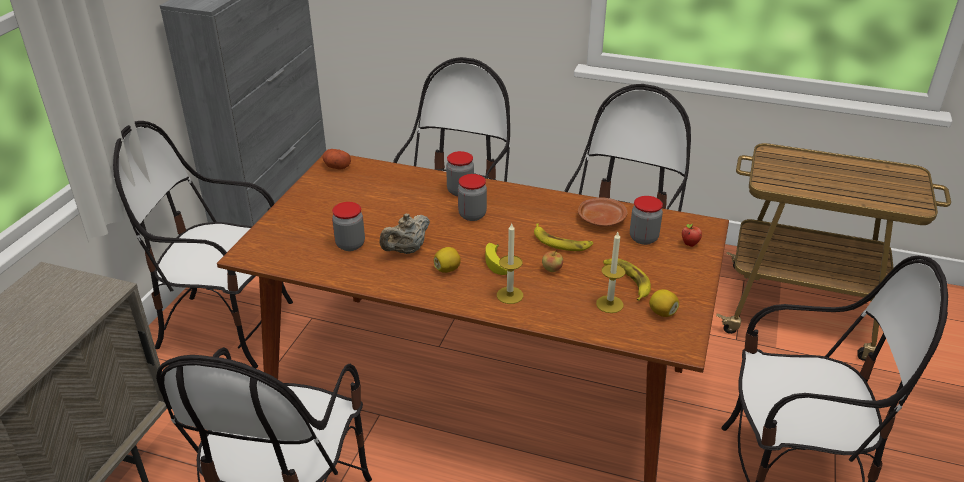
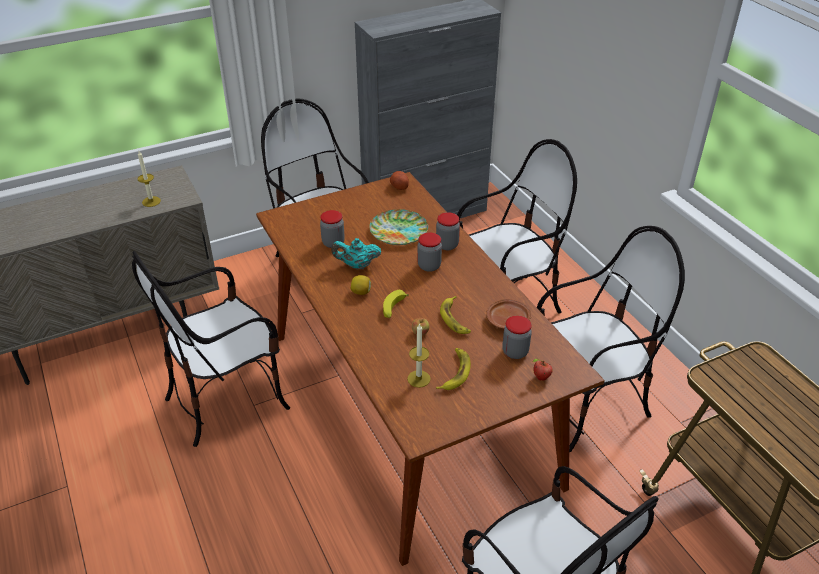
camera: 45 degrees right, 5 degrees up
beige teapot [379,214,430,254] -> turquoise teapot [331,238,382,269]
candle [497,224,523,304] -> candle moved to [138,151,161,207]
lemon [649,289,679,317] -> none
none -> plate [369,209,428,245]

